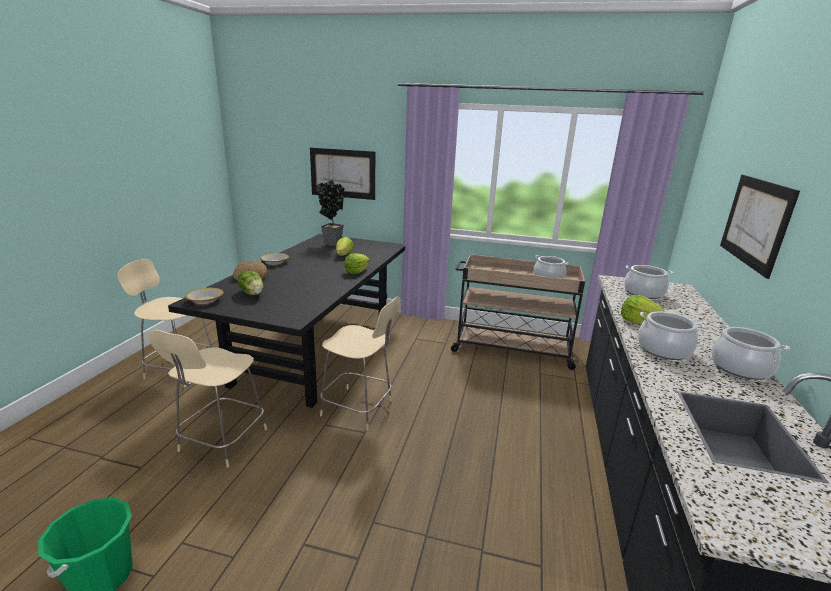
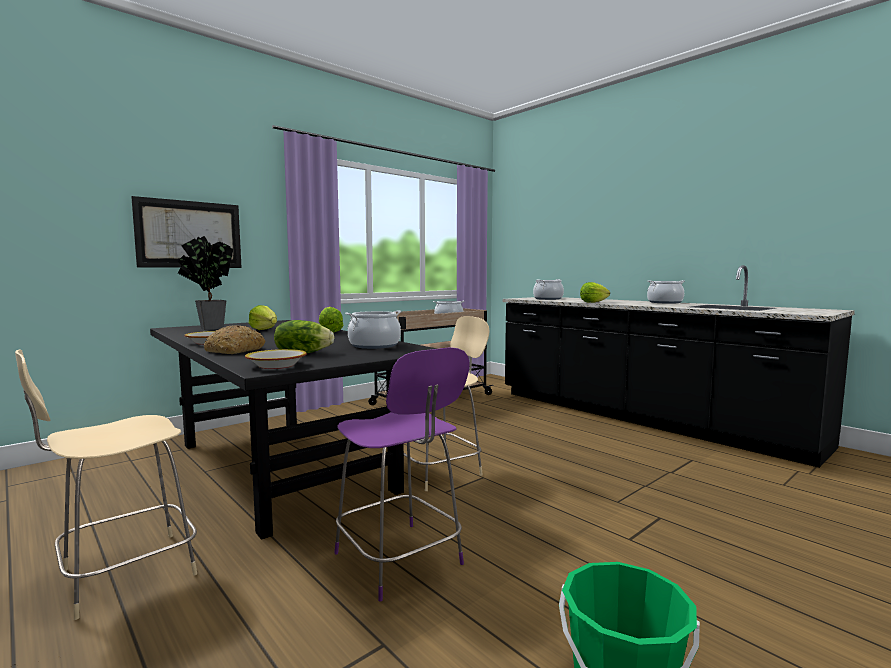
camera: 55 degrees left, 15 degrees down
beige chair [148,330,267,468] -> purple chair [334,347,470,602]
cooking pot [638,311,706,360] -> cooking pot moved to [345,310,402,349]
picture [720,175,800,279] -> none

